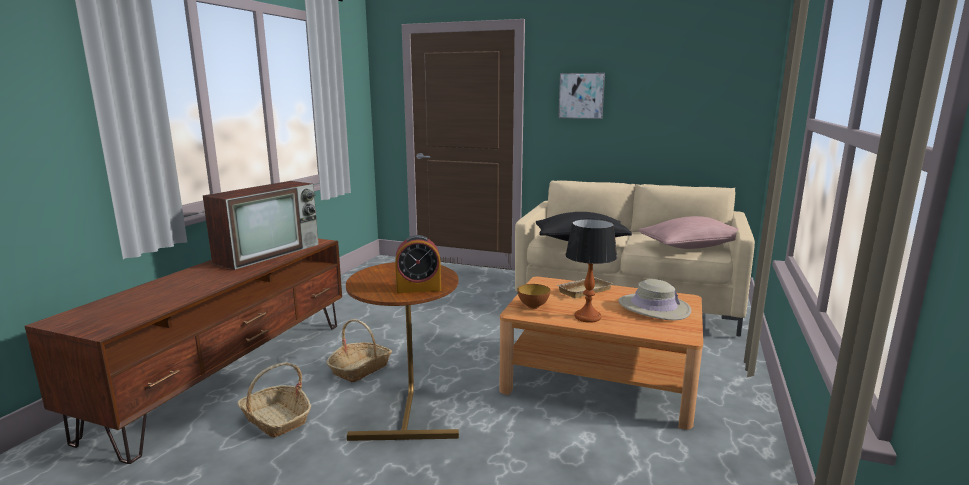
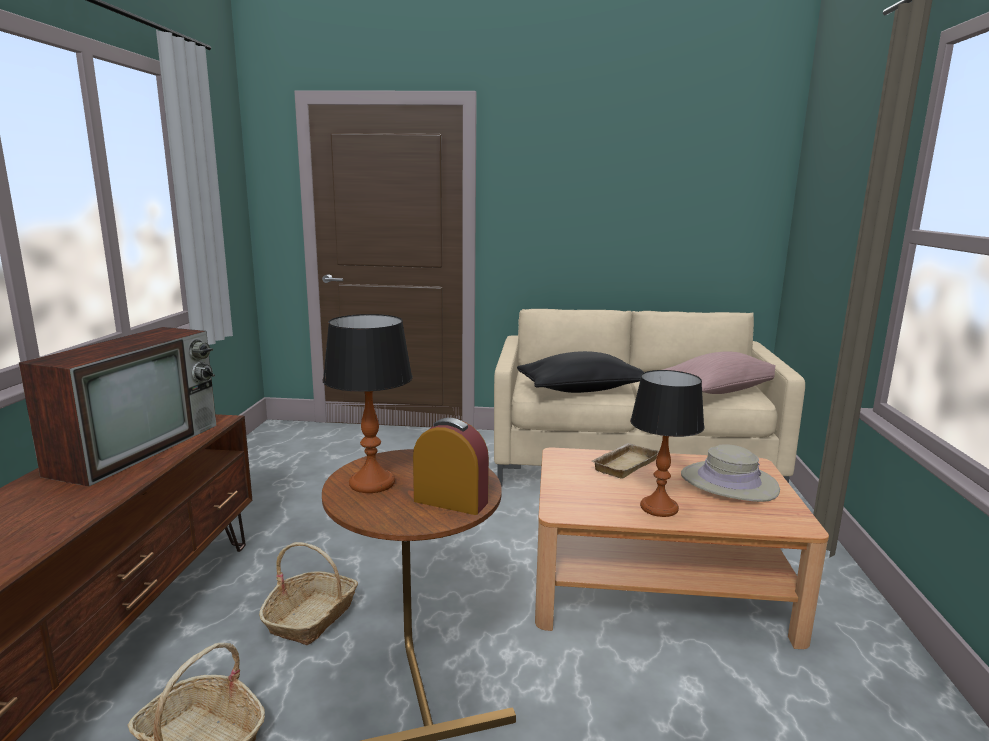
camera: 15 degrees left, 0 degrees up
alarm clock [395,235,441,293] -> alarm clock turned 135 degrees counterclockwise [413,418,489,515]
bowl [517,284,550,309] -> none
picture [558,73,605,119] -> none
none -> table lamp [323,314,413,493]

